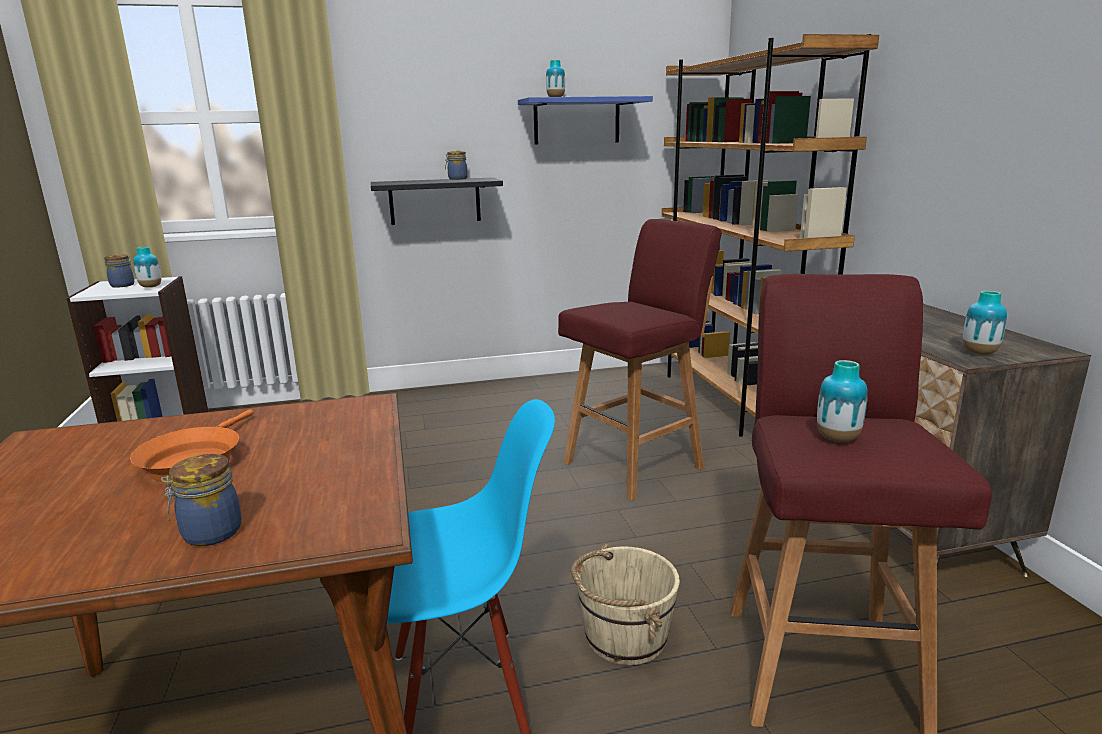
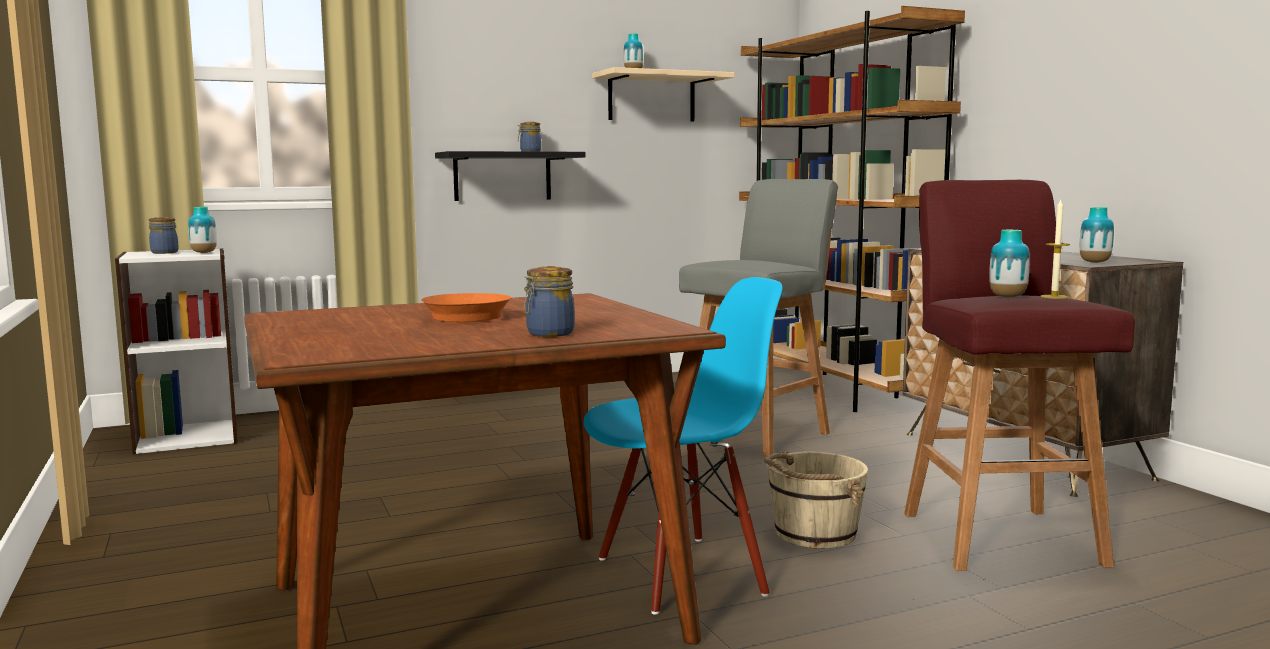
camera: 10 degrees left, 10 degrees down
blue shelf [518,96,653,145] -> beige shelf [592,67,735,122]
red stool [558,219,722,500] -> grey stool [679,179,838,456]
none -> candle [1040,198,1070,299]

